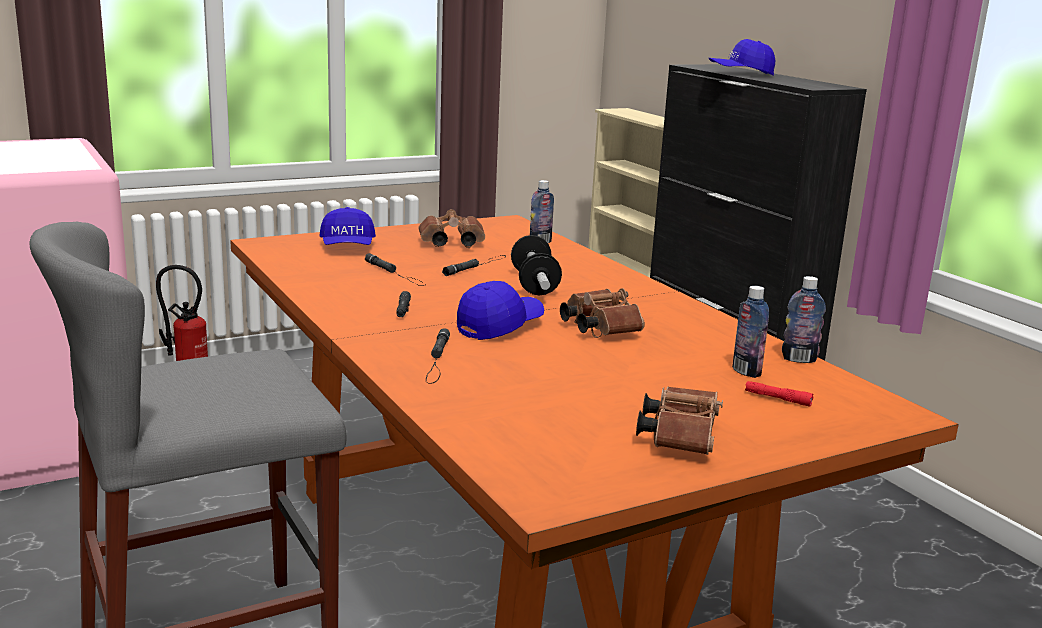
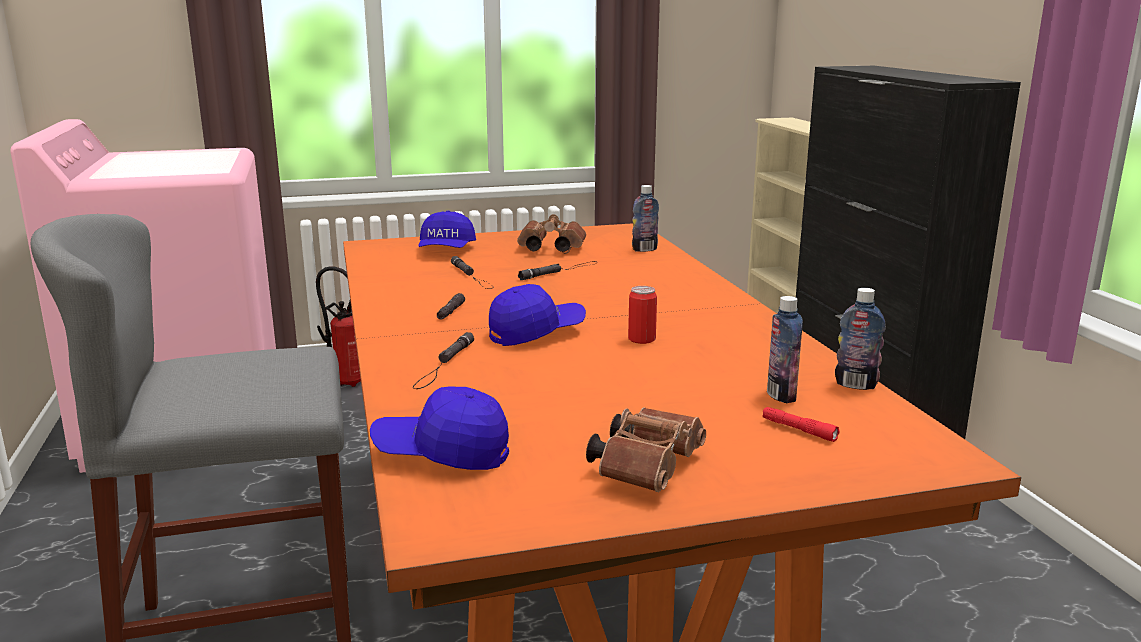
camera: 15 degrees right, 0 degrees up
dumbbell [511,235,562,295] -> none
brown binoculars [560,288,645,338] -> can [628,286,657,344]
blue cap [709,39,776,76] -> blue cap moved to [370,386,509,470]

